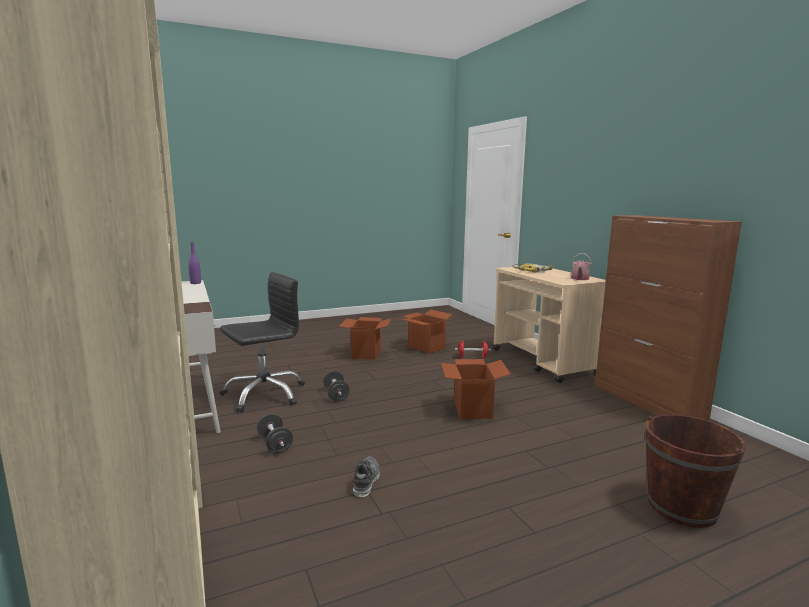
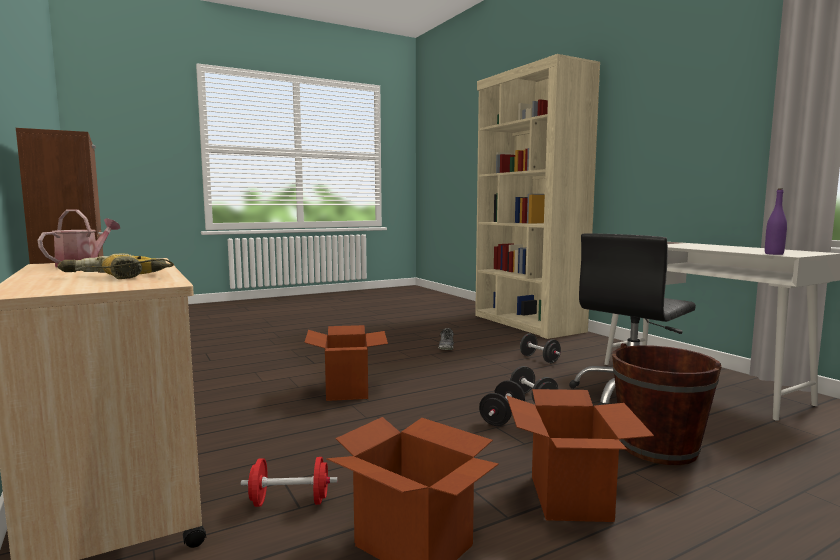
camera: 175 degrees right, 5 degrees down
brown bucket [645,414,746,528] -> brown bucket moved to [612,343,722,465]
none -> black dumbbell [479,380,525,426]

